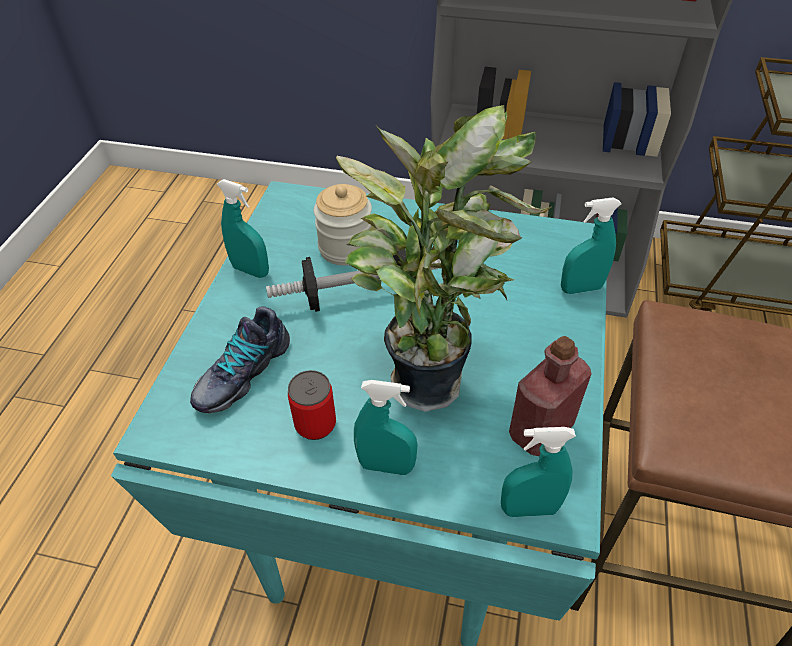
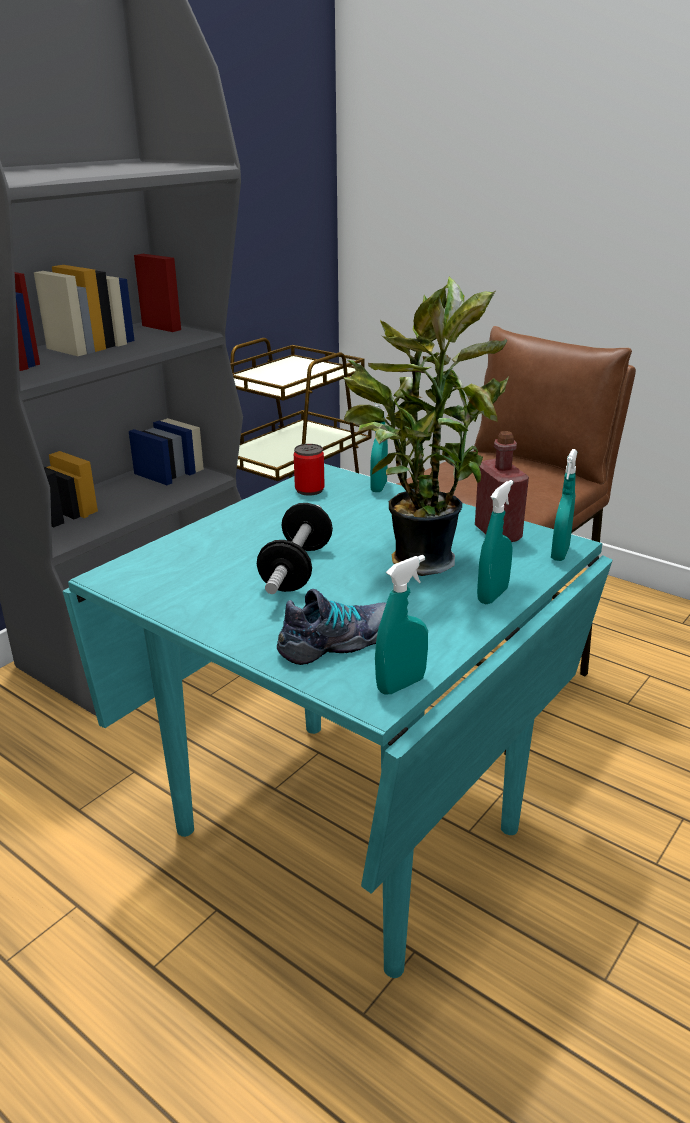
camera: 65 degrees left, 20 degrees down
shoe [190,306,290,413] -> shoe turned 90 degrees counterclockwise [277,589,386,665]
turquoise spray bottle [217,179,269,278] -> turquoise spray bottle moved to [375,555,428,695]
can [288,370,336,440] -> can moved to [294,444,325,496]
jar [313,184,372,266] -> none

